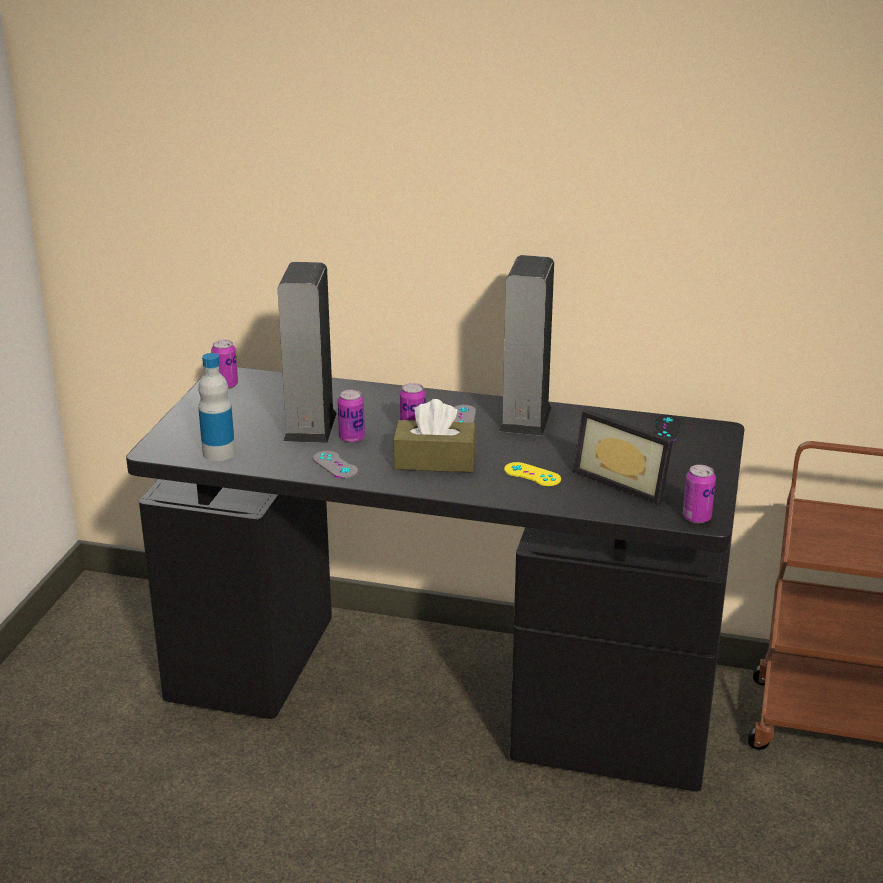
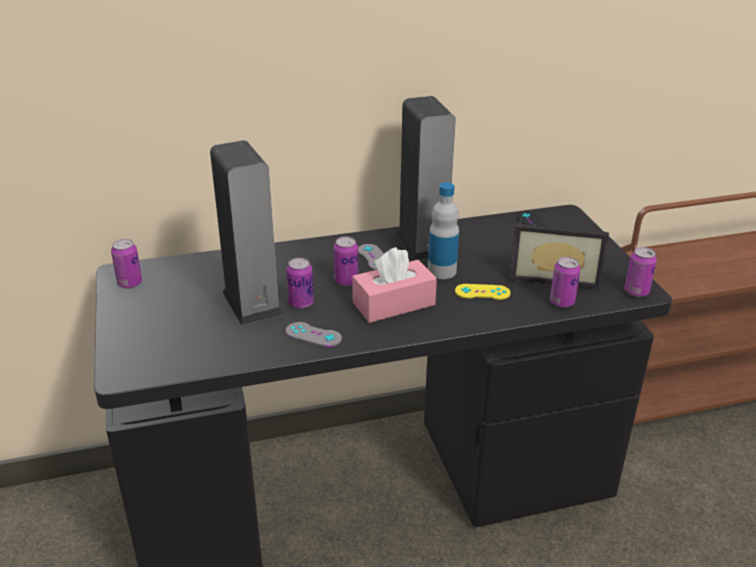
camera: 30 degrees left, 5 degrees up
bottle [198,353,235,461] -> bottle moved to [428,182,459,279]
brown tissue box [393,399,476,473] -> pink tissue box [352,247,437,323]
none -> can [550,257,580,308]

